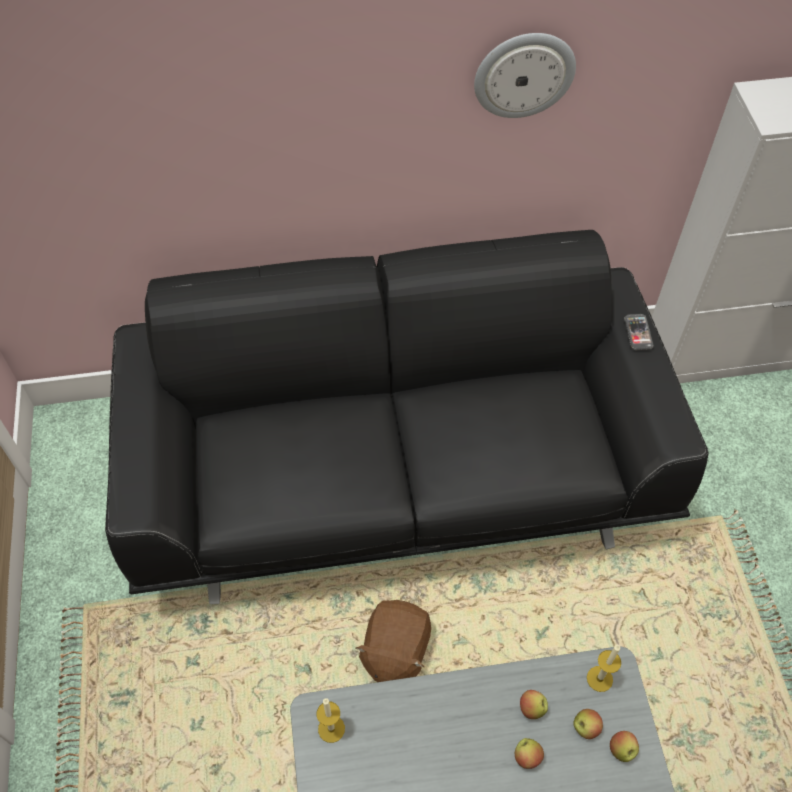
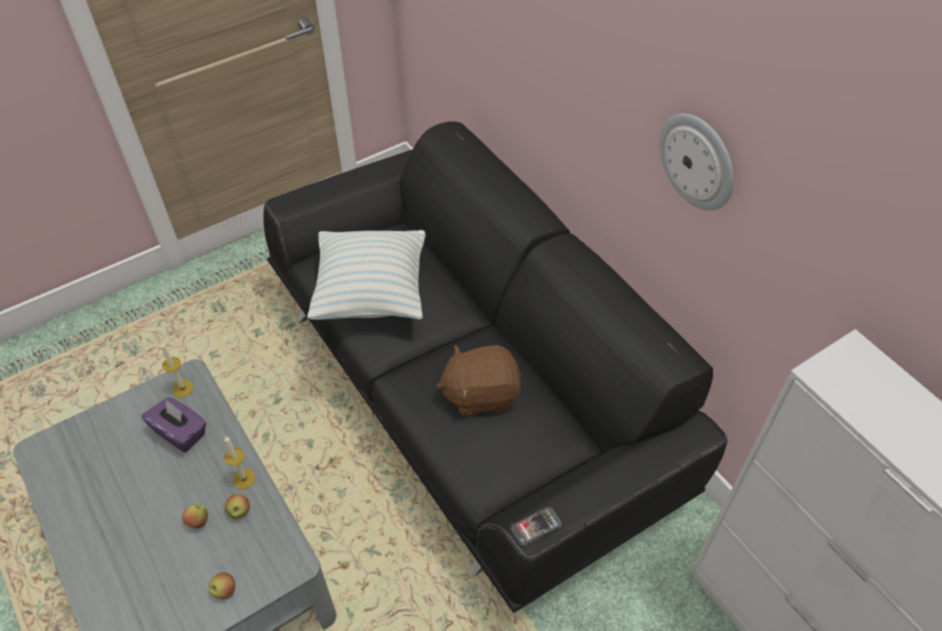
camera: 65 degrees right, 5 degrees down
brown plush toy [356,600,431,682] -> brown plush toy moved to [436,345,521,417]
apple [573,709,603,739] -> none
candle [587,645,621,692] -> candle moved to [225,437,255,489]
phone [624,314,654,351] -> phone moved to [511,507,562,546]
none -> purple tissue box [142,397,206,452]
none -> pillow [307,230,426,320]

